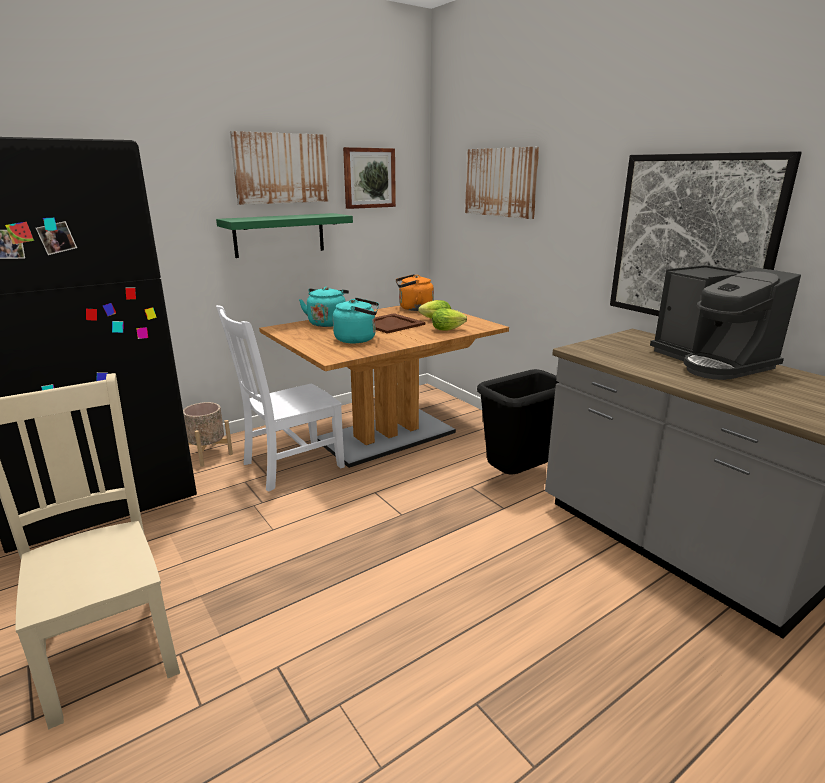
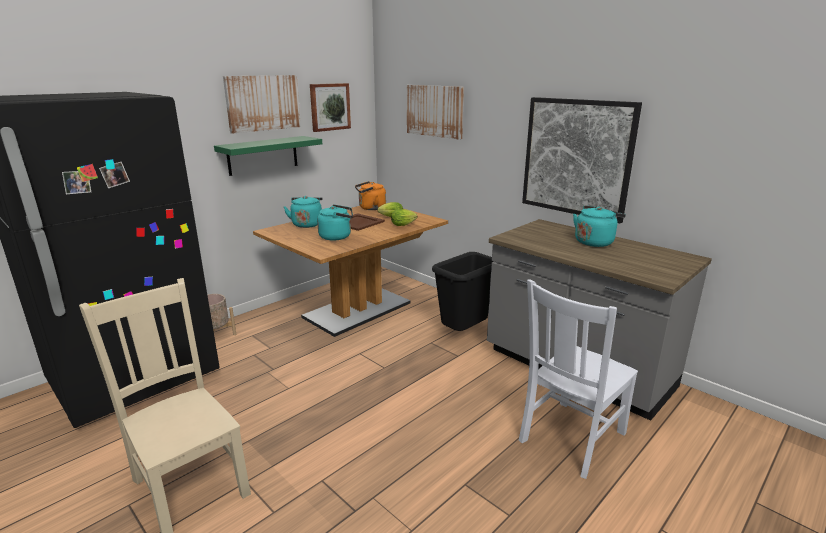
camera: 10 degrees left, 0 degrees up
white chair [216,305,345,492] -> white chair moved to [519,279,638,479]
coffee machine [650,265,801,380] -> turquoise kettle [573,205,626,247]

